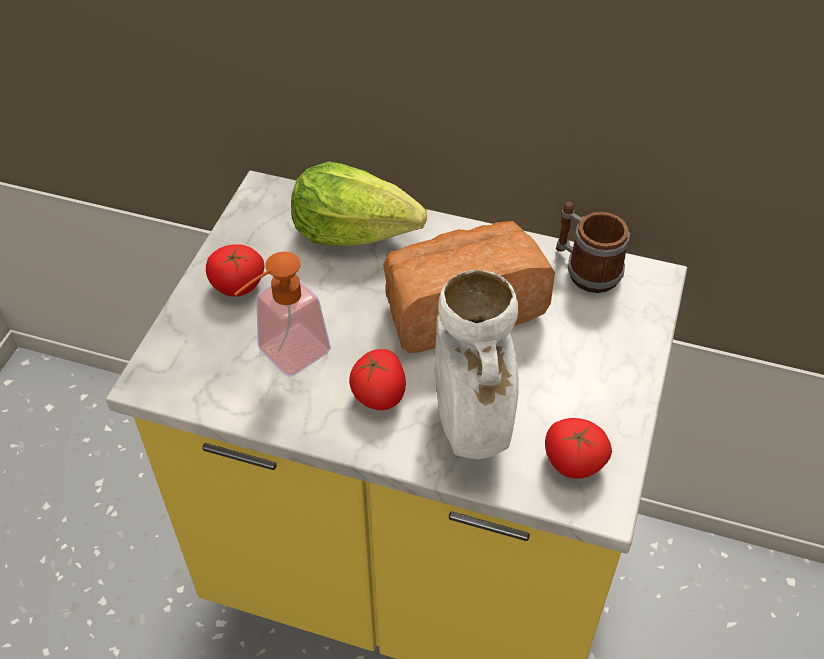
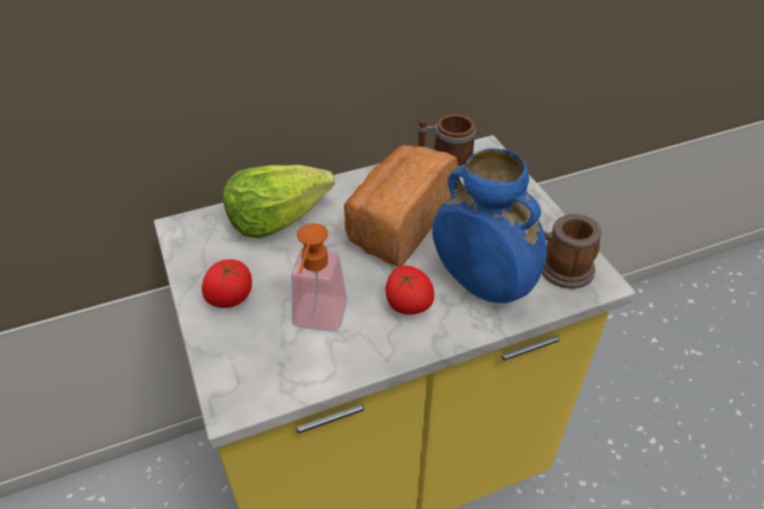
camera: 40 degrees left, 5 degrees down
white vase [434,270,519,460] -> blue vase [432,148,547,303]
tomato [545,418,612,479] -> mug [542,214,602,289]

